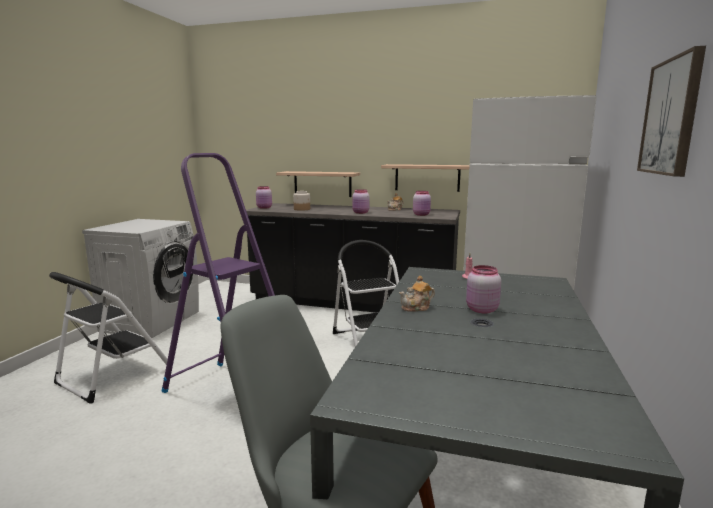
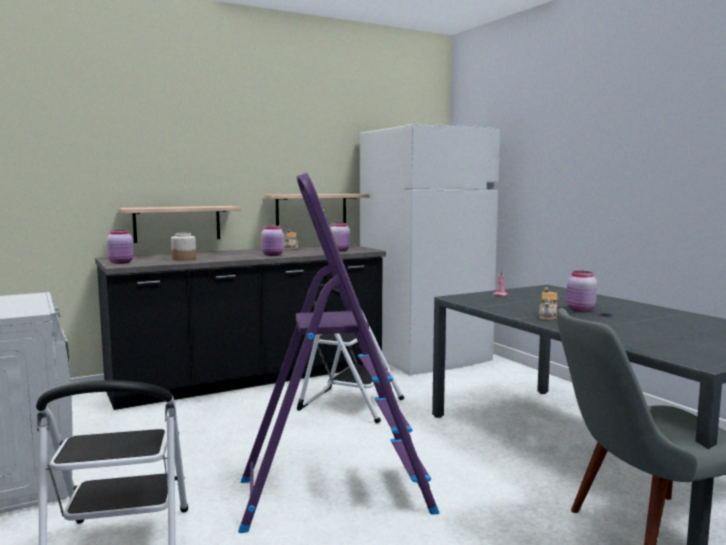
camera: 45 degrees left, 5 degrees down
picture [637,46,706,177] -> none

